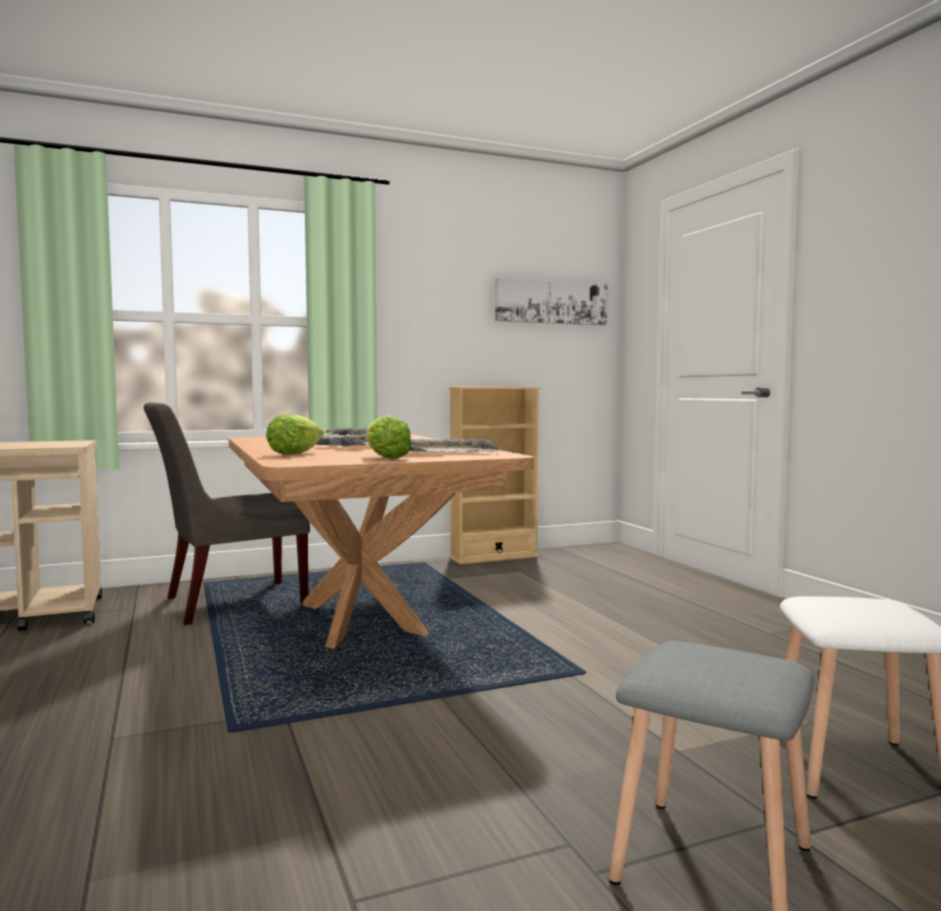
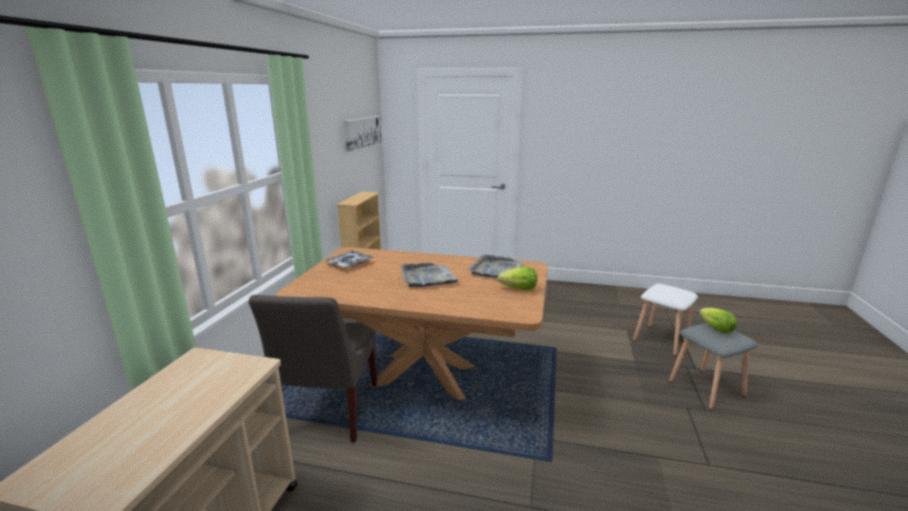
camera: 55 degrees left, 15 degrees up
lettuce [266,414,324,455] -> lettuce moved to [699,308,737,334]

